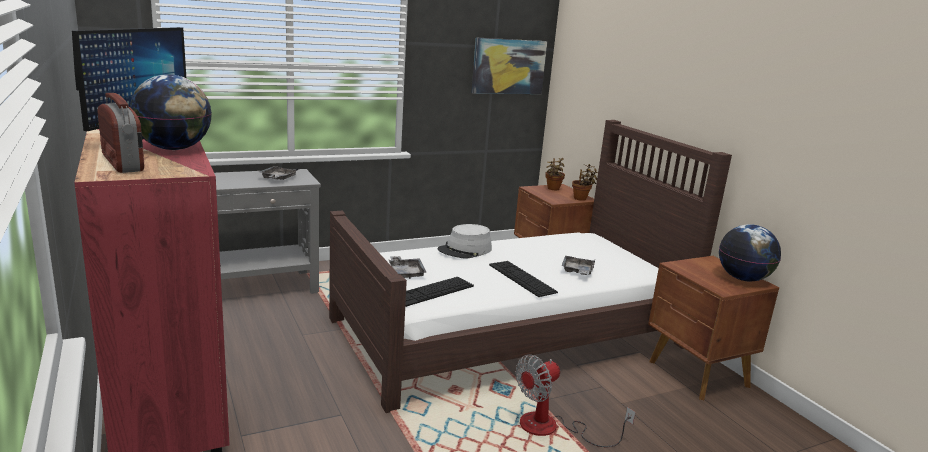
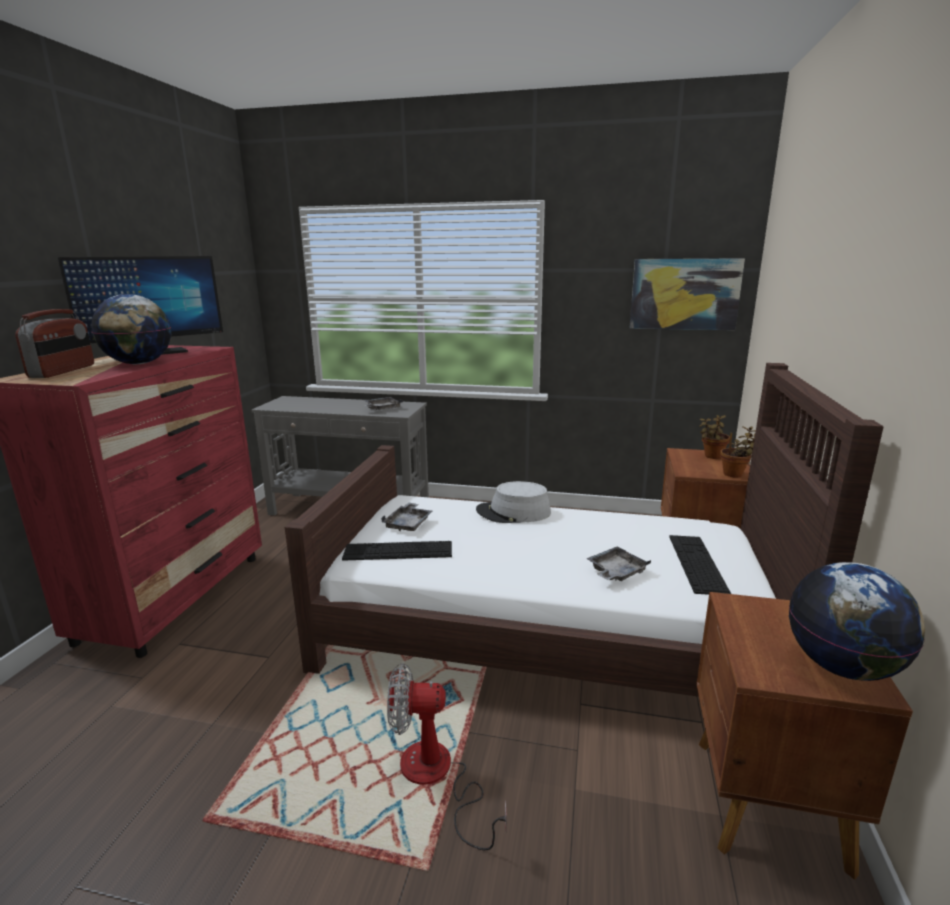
camera: 40 degrees right, 0 degrees up
keyboard [489,261,558,297] -> keyboard moved to [669,535,731,595]

